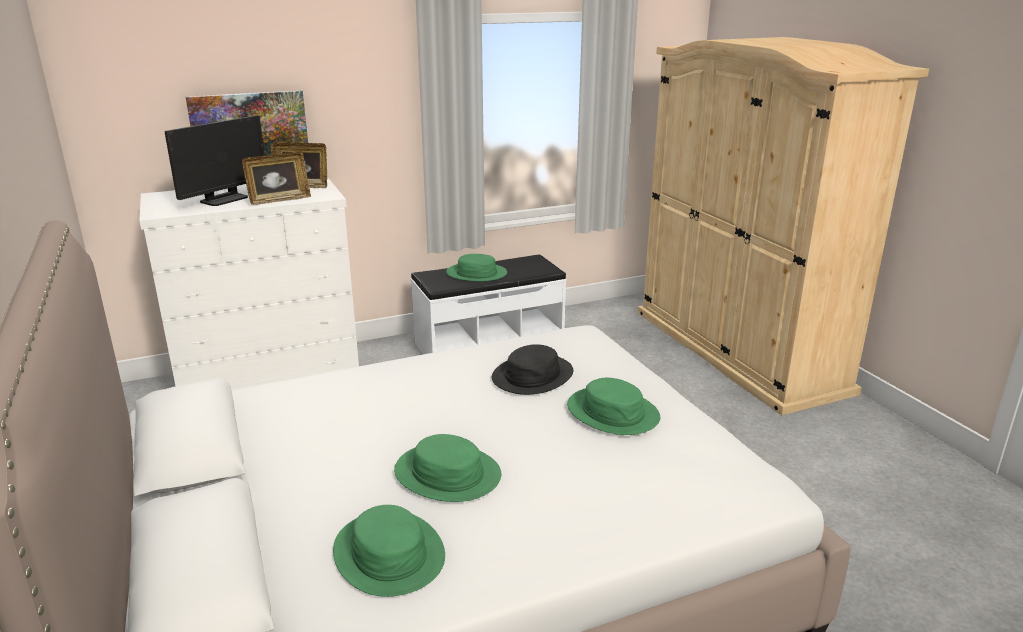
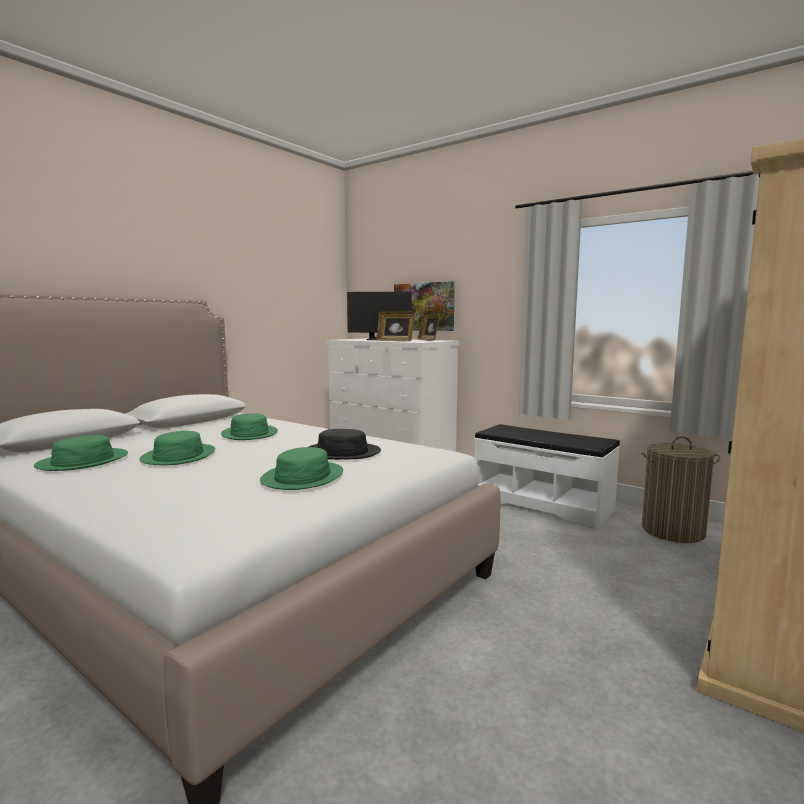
camera: 60 degrees right, 15 degrees down
green hat [446,254,507,282] -> green hat moved to [221,413,278,440]
none -> laundry basket [641,436,720,543]

